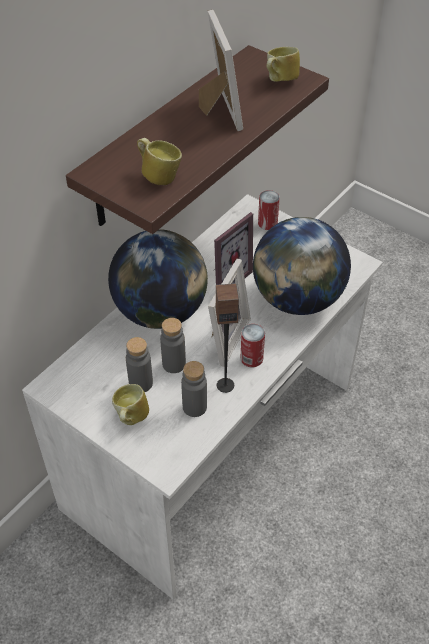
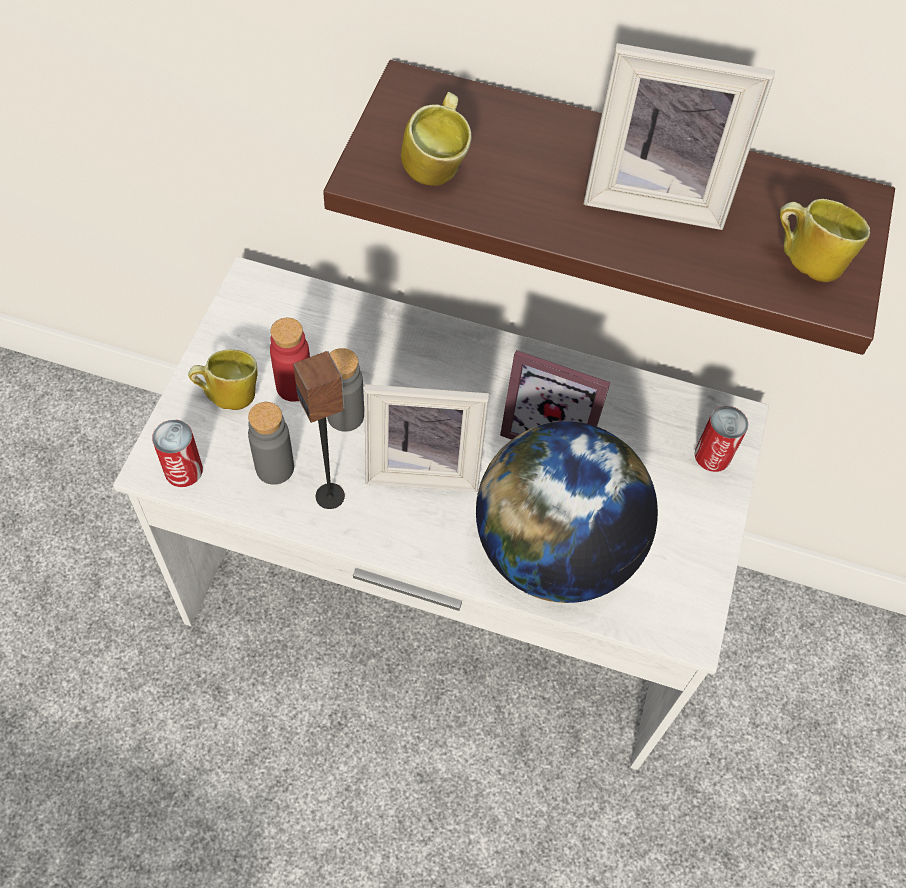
camera: 65 degrees right, 10 degrees up
globe [108,229,208,329] -> none
grey bottle [126,337,153,392] -> red bottle [270,318,310,402]
picture frame [199,10,243,131] -> picture frame turned 45 degrees clockwise [583,43,775,230]
can [241,324,265,367] -> can moved to [152,420,203,487]

